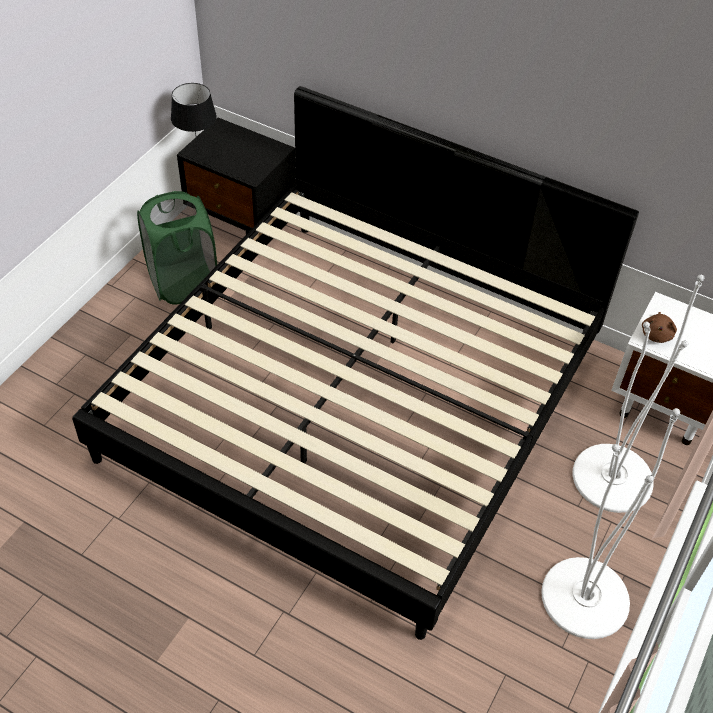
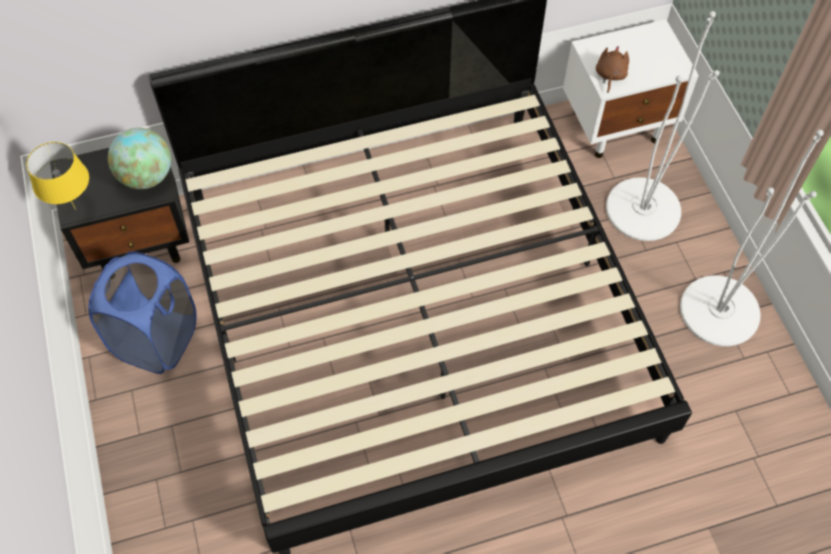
camera: 45 degrees left, 10 degrees up
green laundry basket [137,191,217,305] -> blue laundry basket [89,251,196,374]
black table lamp [171,83,217,151] -> yellow table lamp [26,142,89,210]
brown plush toy [642,312,677,343] -> brown plush toy turned 135 degrees counterclockwise [596,46,629,93]
none -> globe [108,128,171,189]

